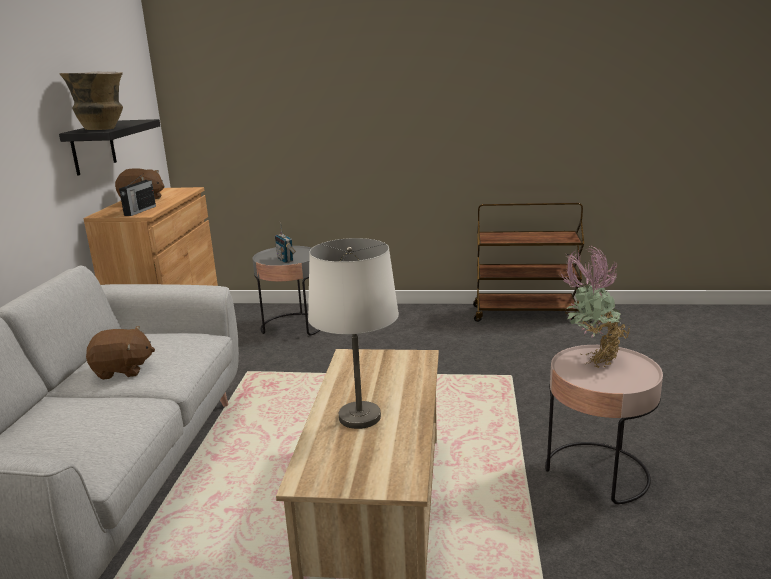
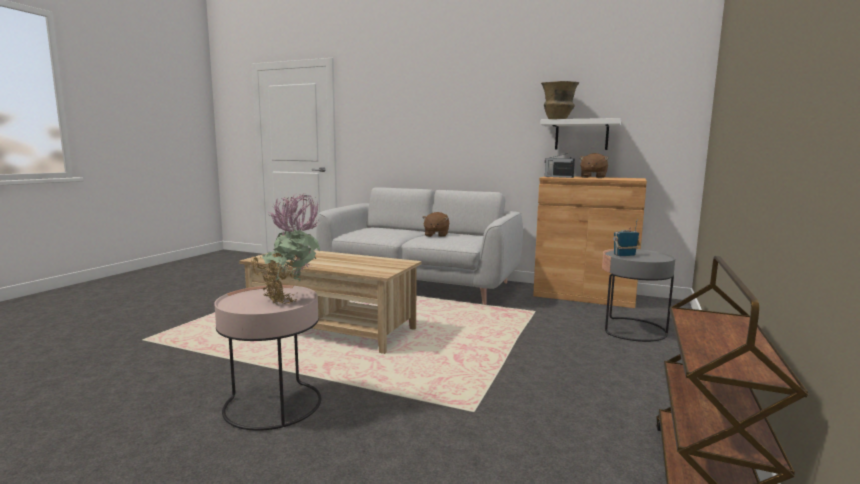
camera: 105 degrees right, 10 degrees down
black shelf [59,119,160,176] -> white shelf [540,118,621,150]
white table lamp [308,238,399,429] -> none

